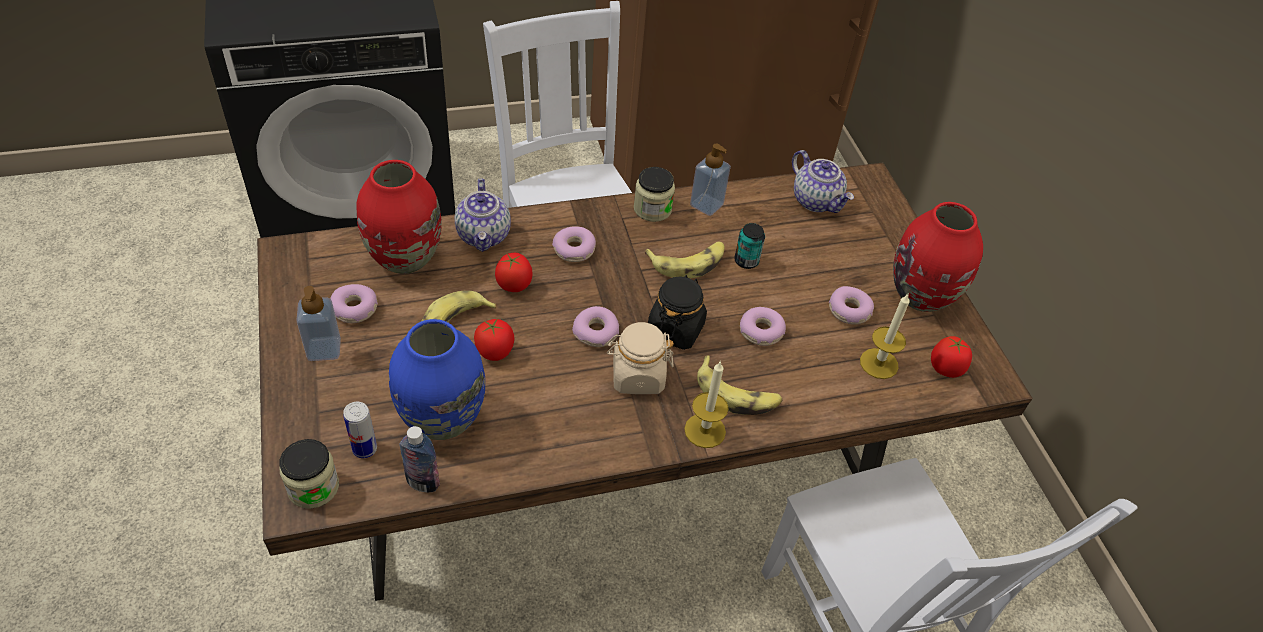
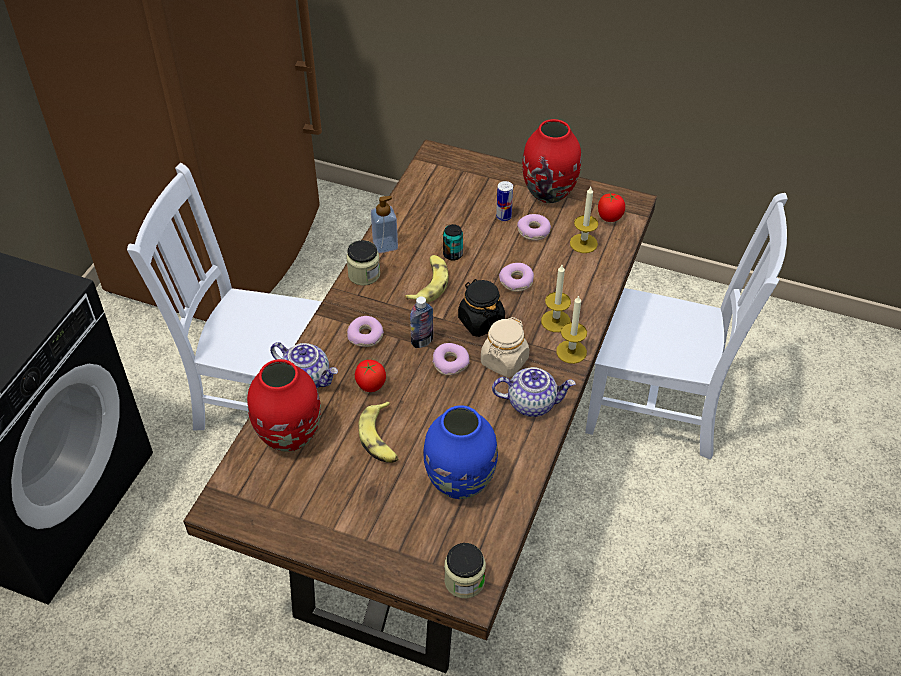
camera: 50 degrees left, 0 degrees up
soap dispenser [296,286,341,361] -> none
donut [330,284,378,323] -> none
can [343,402,377,458] -> can moved to [496,181,513,221]
bottle [399,426,440,492] -> bottle moved to [410,297,433,348]
tomato [474,318,514,361] -> none
banana [697,355,783,415] -> candle [541,265,571,332]
teapot [792,150,854,213] -> teapot moved to [492,367,576,417]

